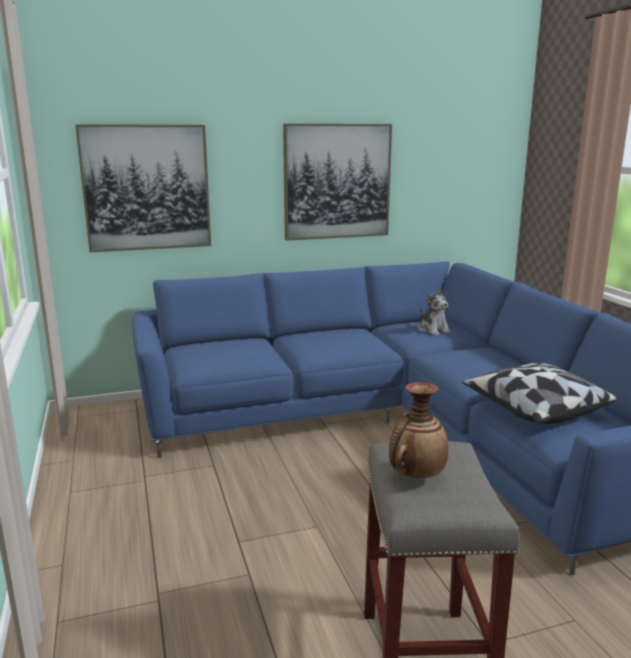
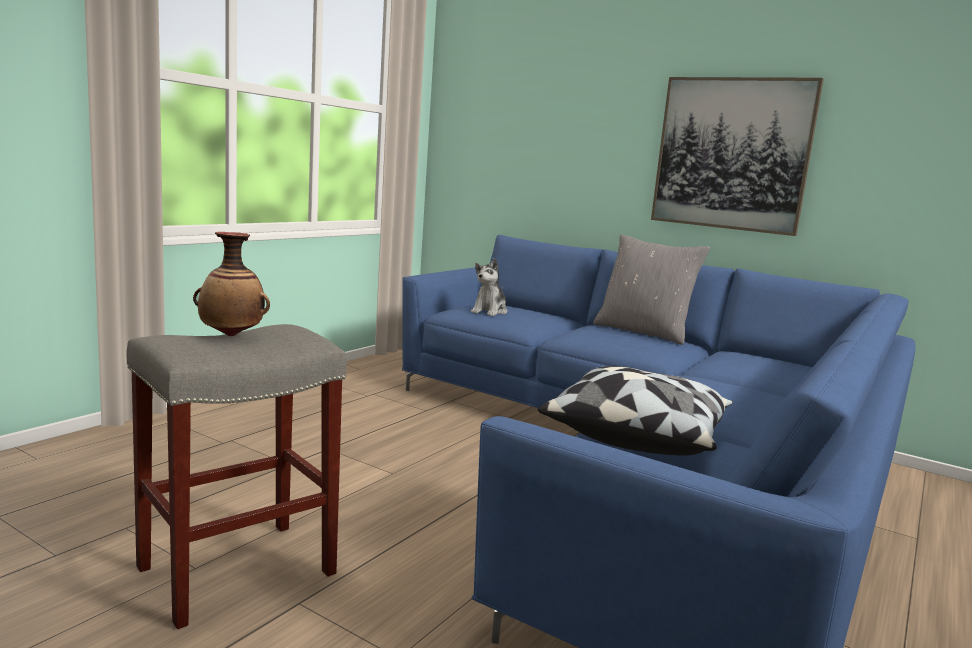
camera: 50 degrees right, 5 degrees down
picture [75,124,211,252] -> none
plush toy [418,287,451,336] -> plush toy moved to [471,258,507,316]
none -> grey pillow [593,235,710,345]

